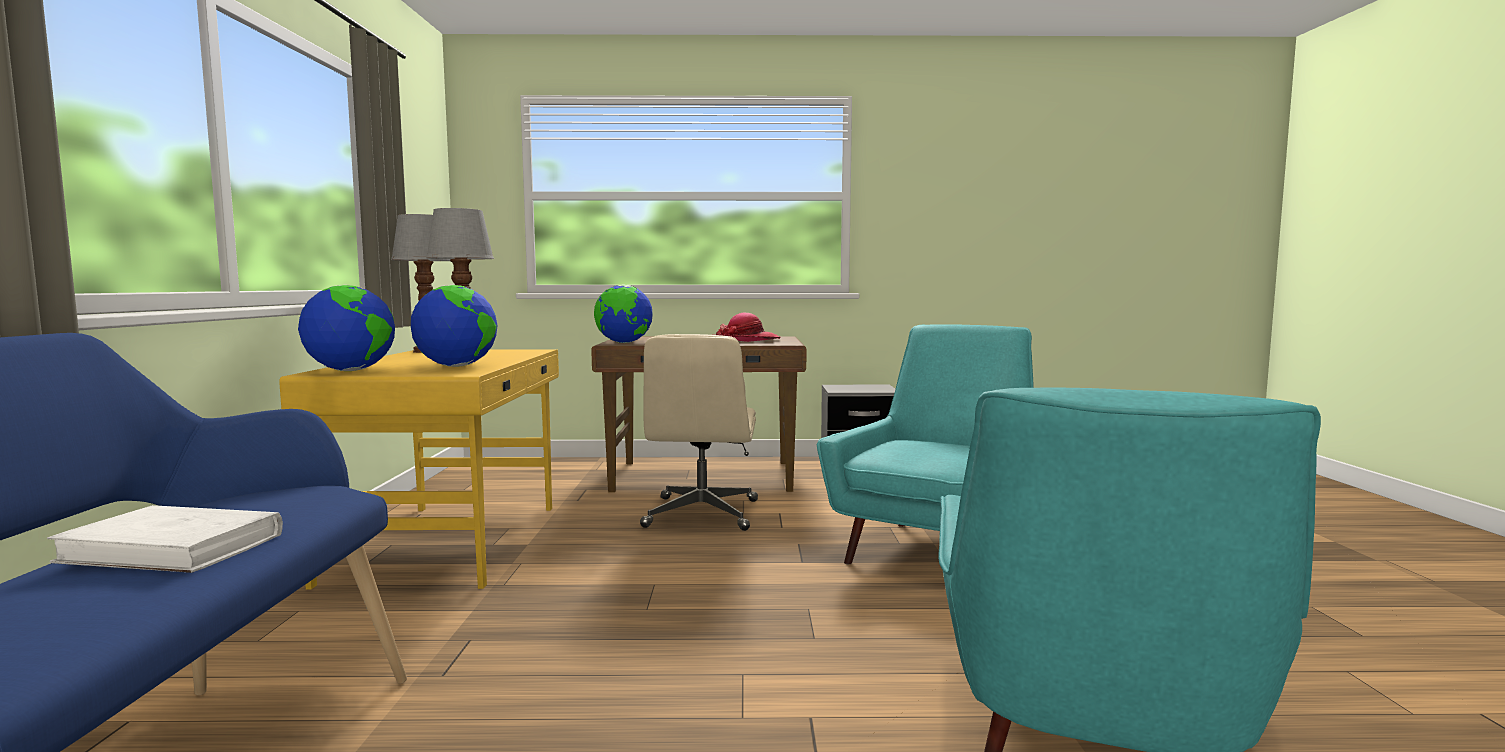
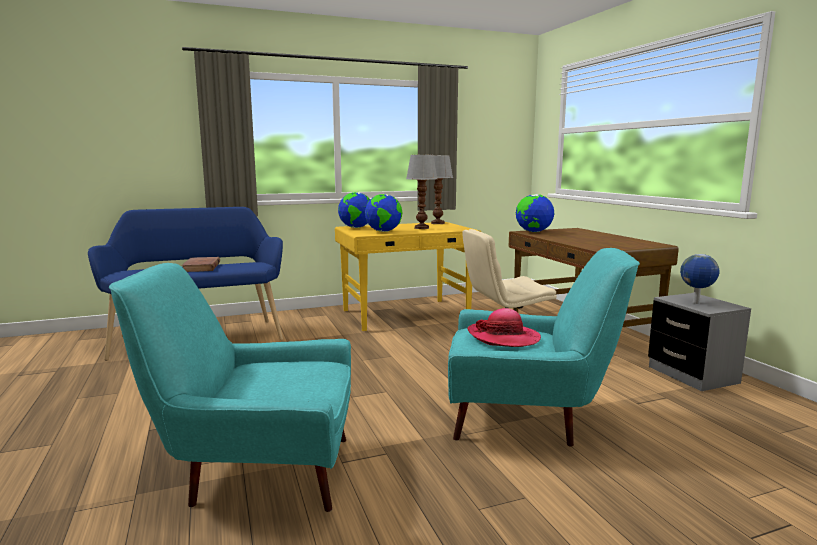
camera: 70 degrees right, 5 degrees up
white book [47,505,283,573] -> brown book [181,257,220,272]
hat [716,313,781,342] -> hat moved to [467,308,541,347]
none -> globe [680,254,719,304]

